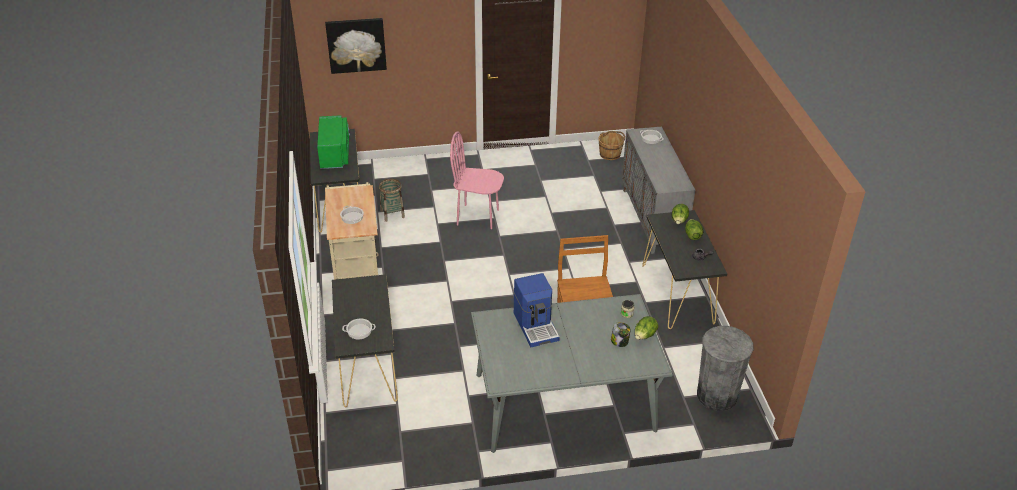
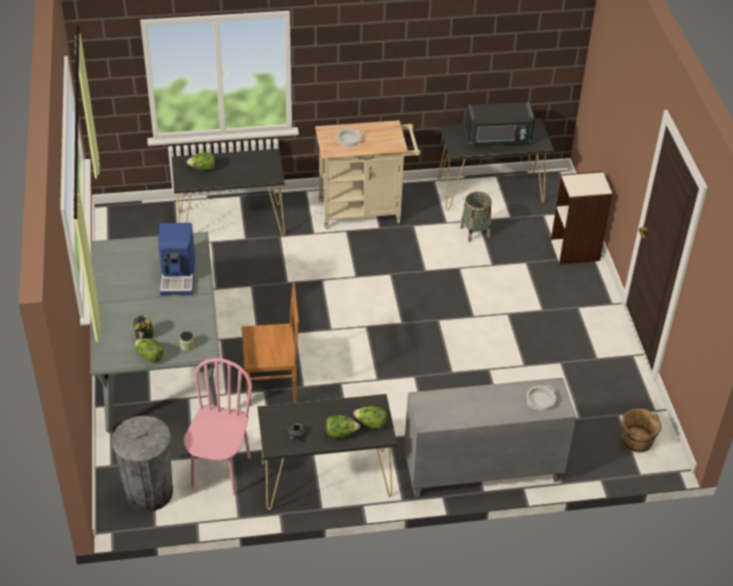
camera: 90 degrees right, 5 degrees up
green microwave [317,115,350,169] -> black microwave [465,102,535,146]
picture [325,18,387,74] -> none
cooking pot [342,319,376,339] -> lettuce [187,152,215,171]
pink chair [450,132,504,229] -> pink chair moved to [184,358,252,495]
coffee machine [514,273,560,347] -> coffee machine turned 75 degrees counterclockwise [158,223,195,296]
none -> bookcase [551,171,613,264]

